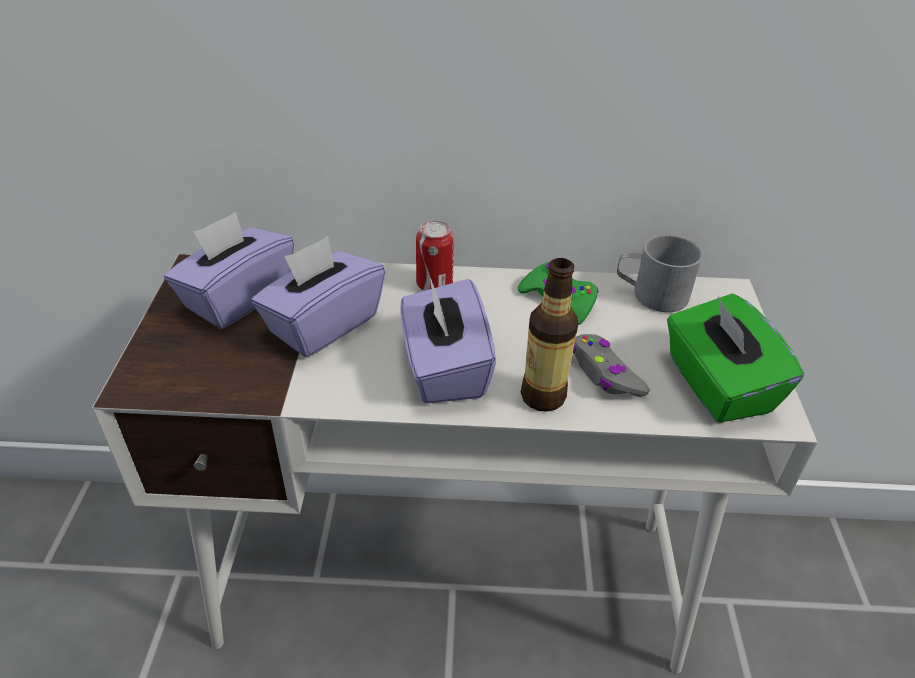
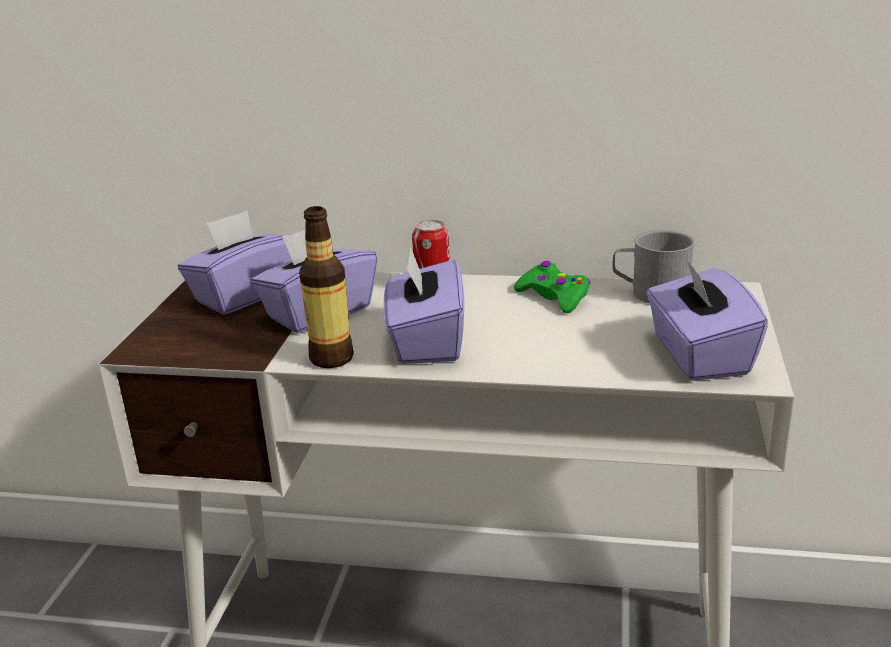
camera: 10 degrees right, 15 degrees down
bottle [521,258,578,412] -> bottle moved to [299,206,354,368]
grey game controller [573,334,650,397] -> none
green tissue box [667,293,804,423] -> purple tissue box [647,256,768,381]

